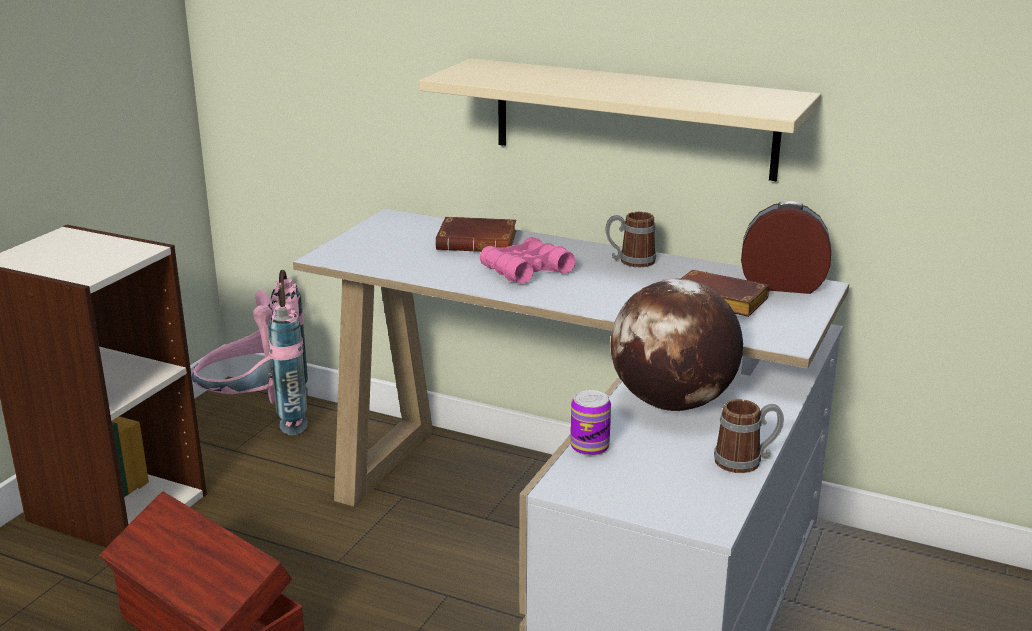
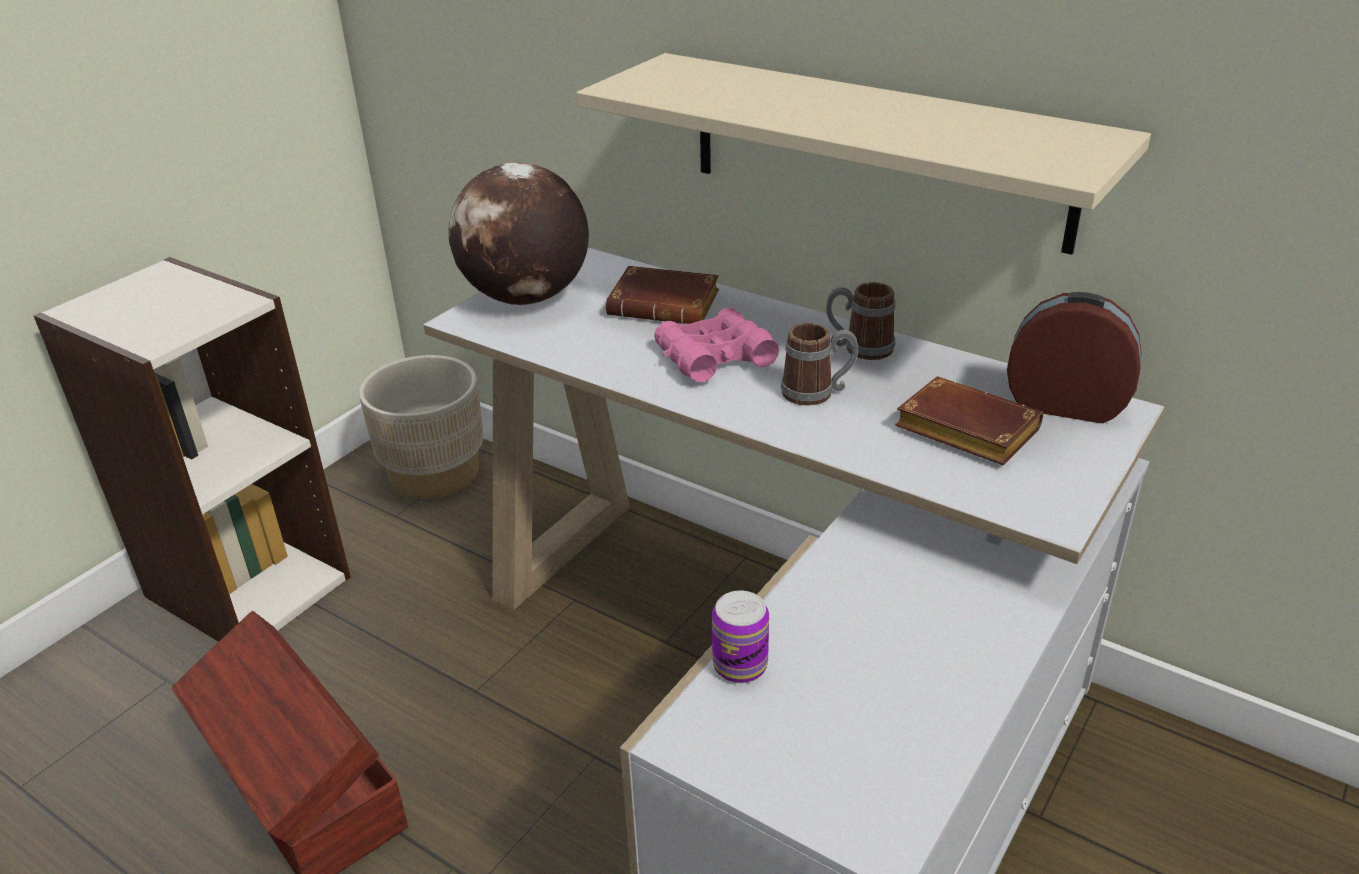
camera: 10 degrees right, 10 degrees up
pink backpack [192,270,308,435] -> beige planter [359,355,483,499]
globe [610,278,743,411] -> globe moved to [448,163,589,305]
mug [714,399,784,473] -> mug moved to [781,323,858,406]

